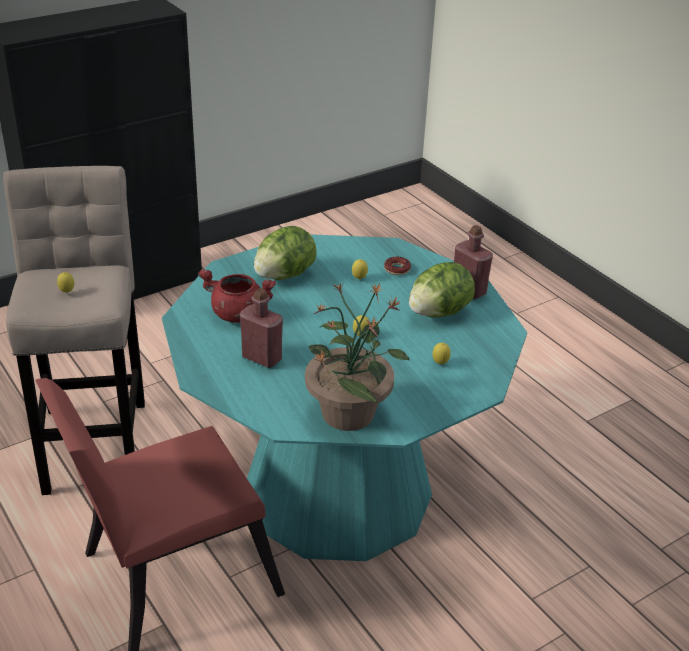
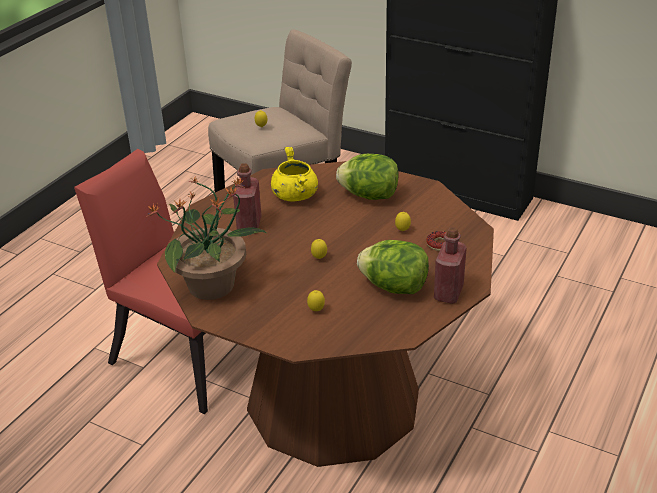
camera: 65 degrees right, 0 degrees up
turquoise dining table [162,234,527,561] -> brown dining table [157,161,494,467]
red cooking pot [198,270,276,323] -> yellow cooking pot [271,147,318,201]

